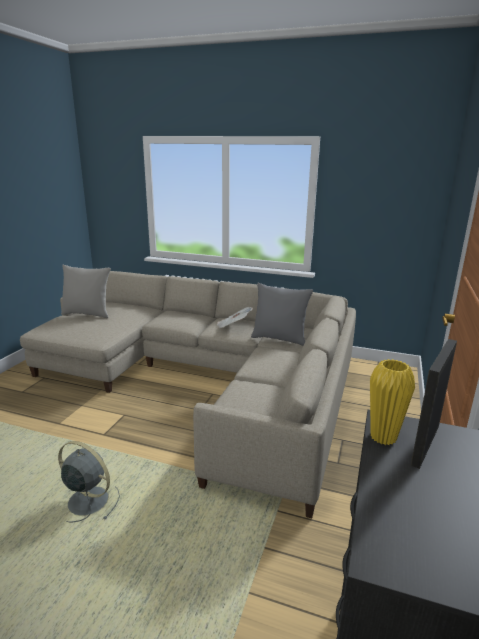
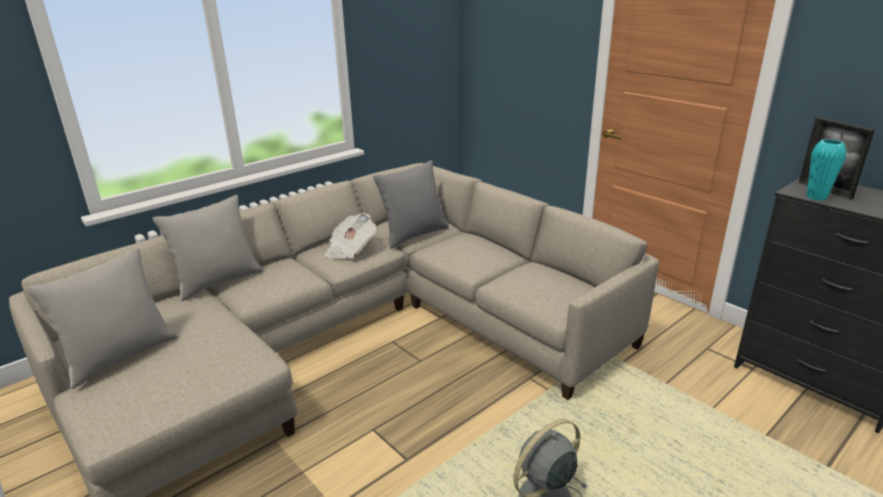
camera: 60 degrees left, 5 degrees up
yellow vase [370,359,415,445] -> turquoise vase [807,139,846,201]
none -> grey pillow [152,195,263,301]

